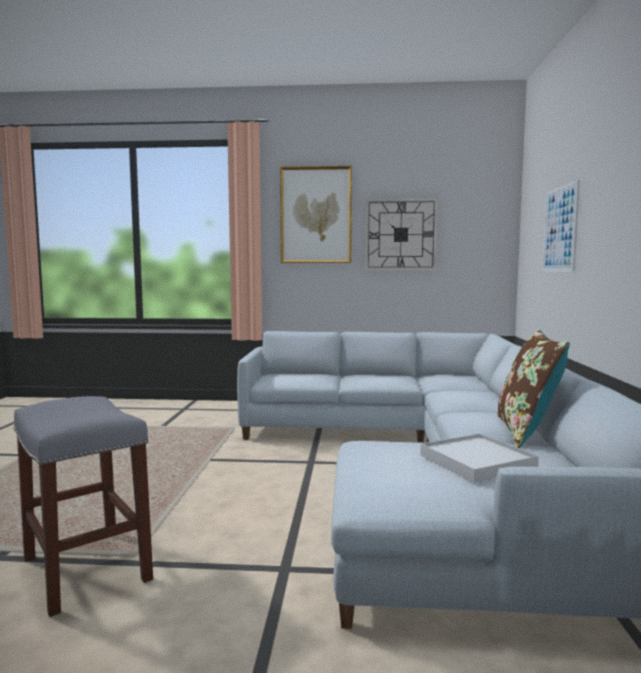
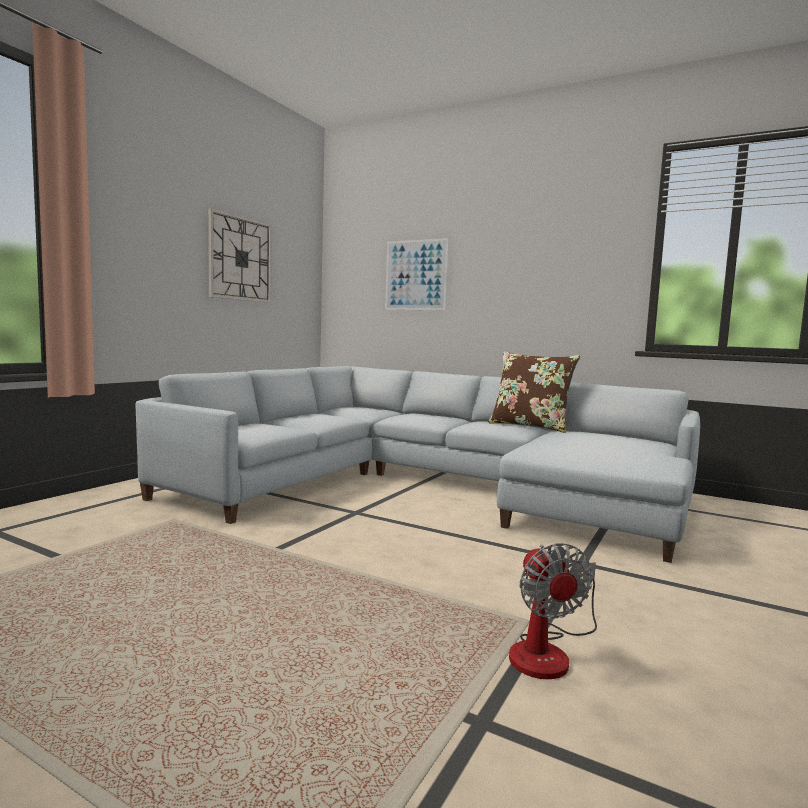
camera: 65 degrees left, 0 degrees up
grey stool [13,396,153,617] -> fan [509,543,597,679]
picture [280,166,352,263] -> none
white tray [420,433,539,483] -> none

